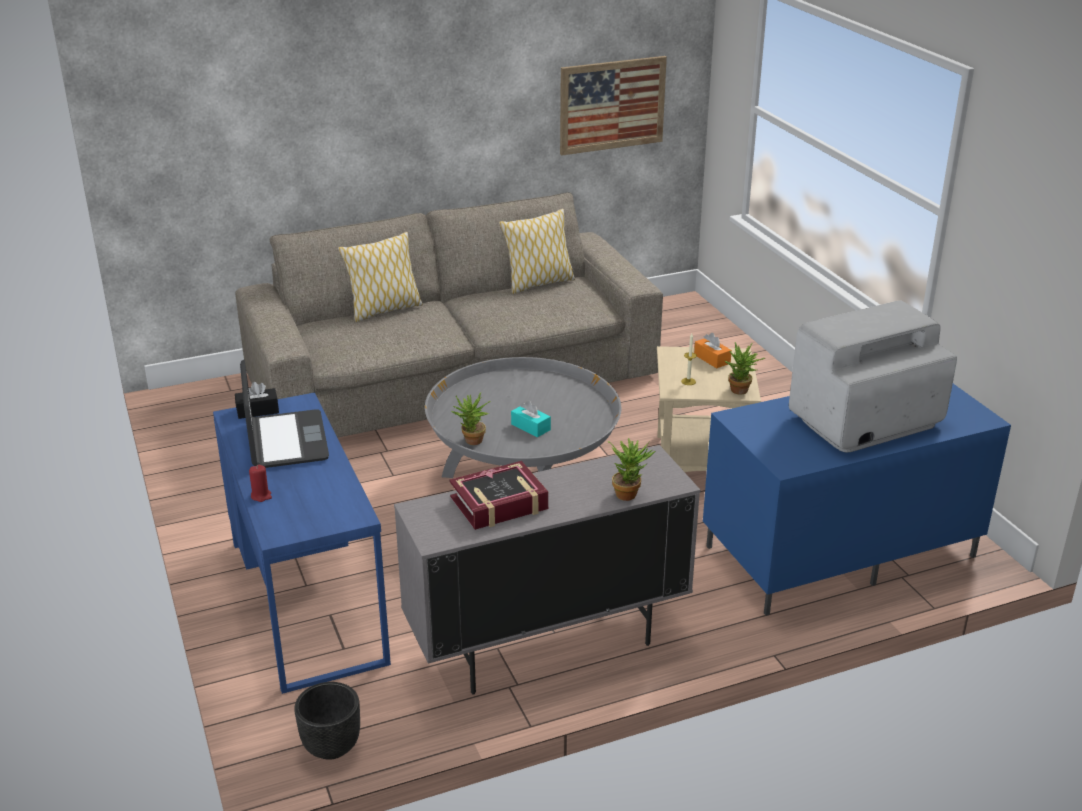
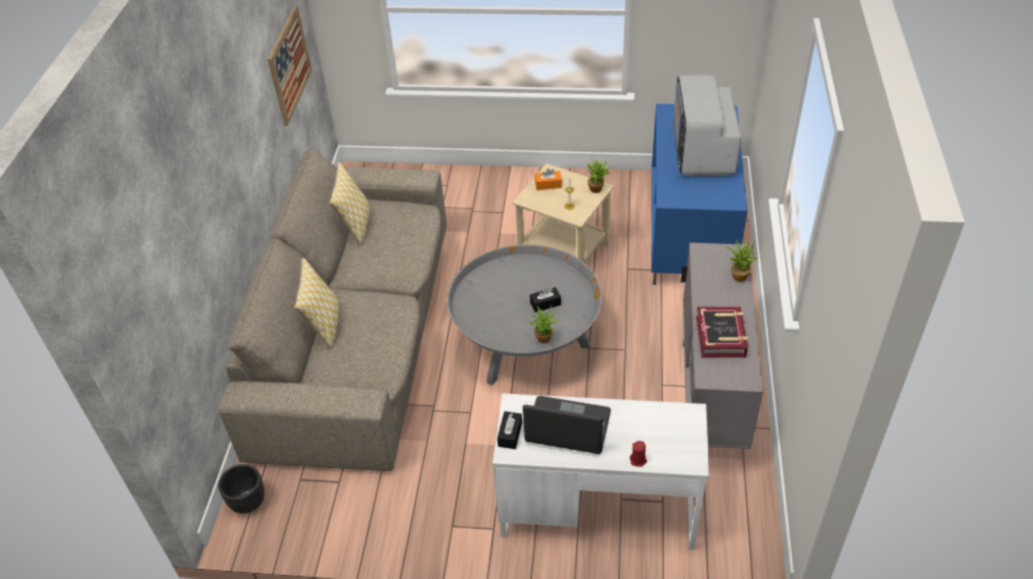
camera: 60 degrees left, 15 degrees up
blue desk [213,392,391,694] -> white desk [492,393,709,550]
black planter [294,682,360,760] -> black planter moved to [218,464,265,513]
turquoise tissue box [511,401,551,437] -> black tissue box [530,287,561,312]

